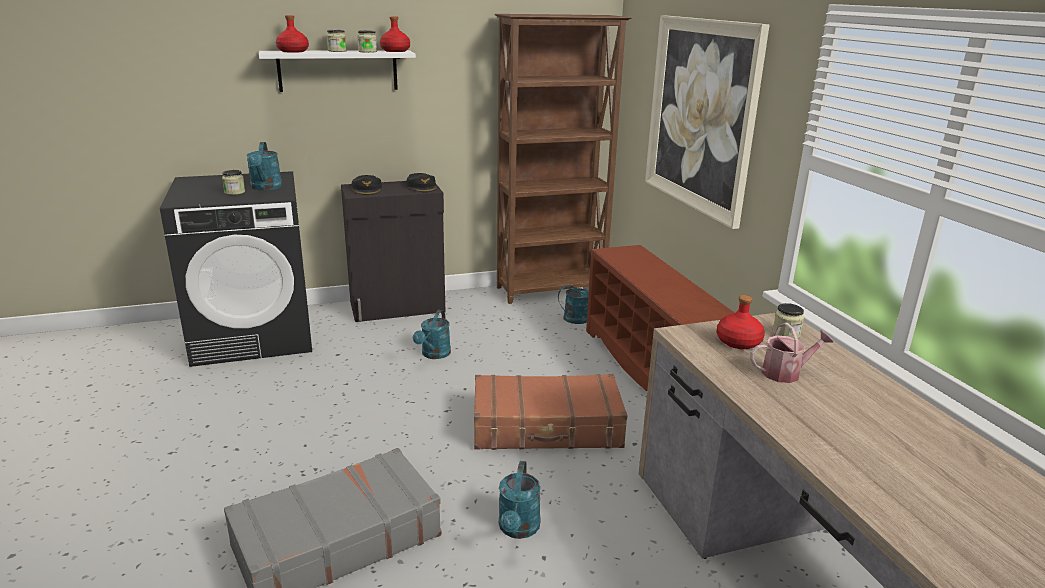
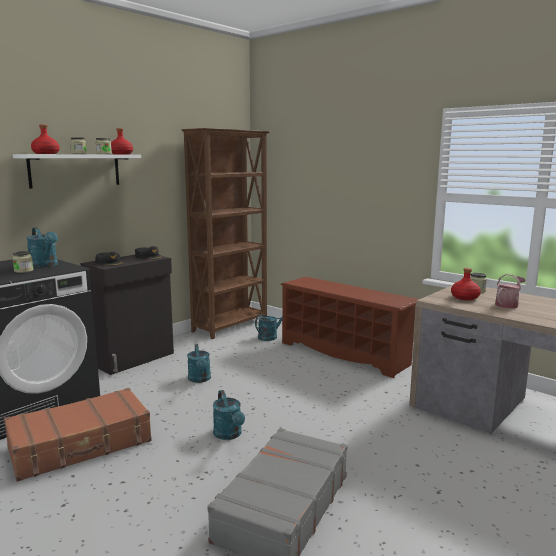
camera: 30 degrees left, 10 degrees down
brown suitcase [474,374,627,450] -> brown suitcase moved to [4,388,152,482]
turquoise watering can [499,461,541,539] -> turquoise watering can moved to [213,390,245,440]
picture [645,15,770,229] -> none

